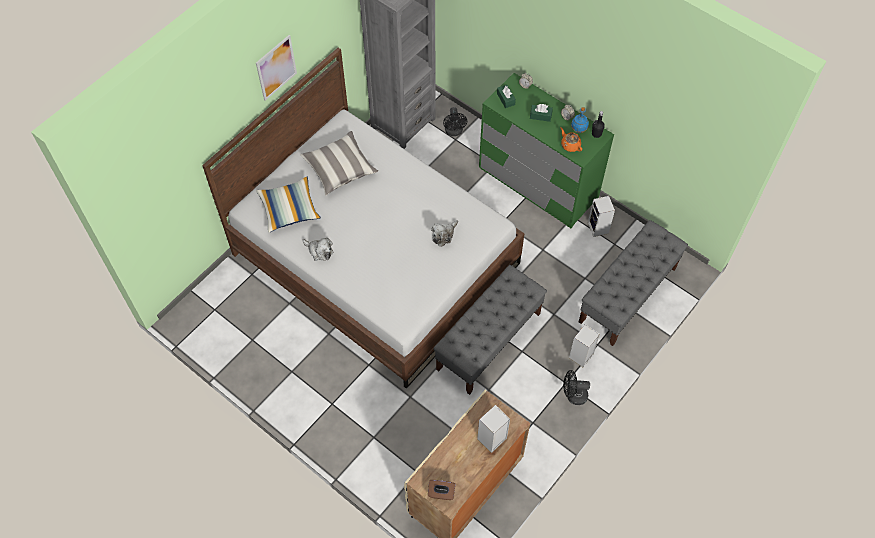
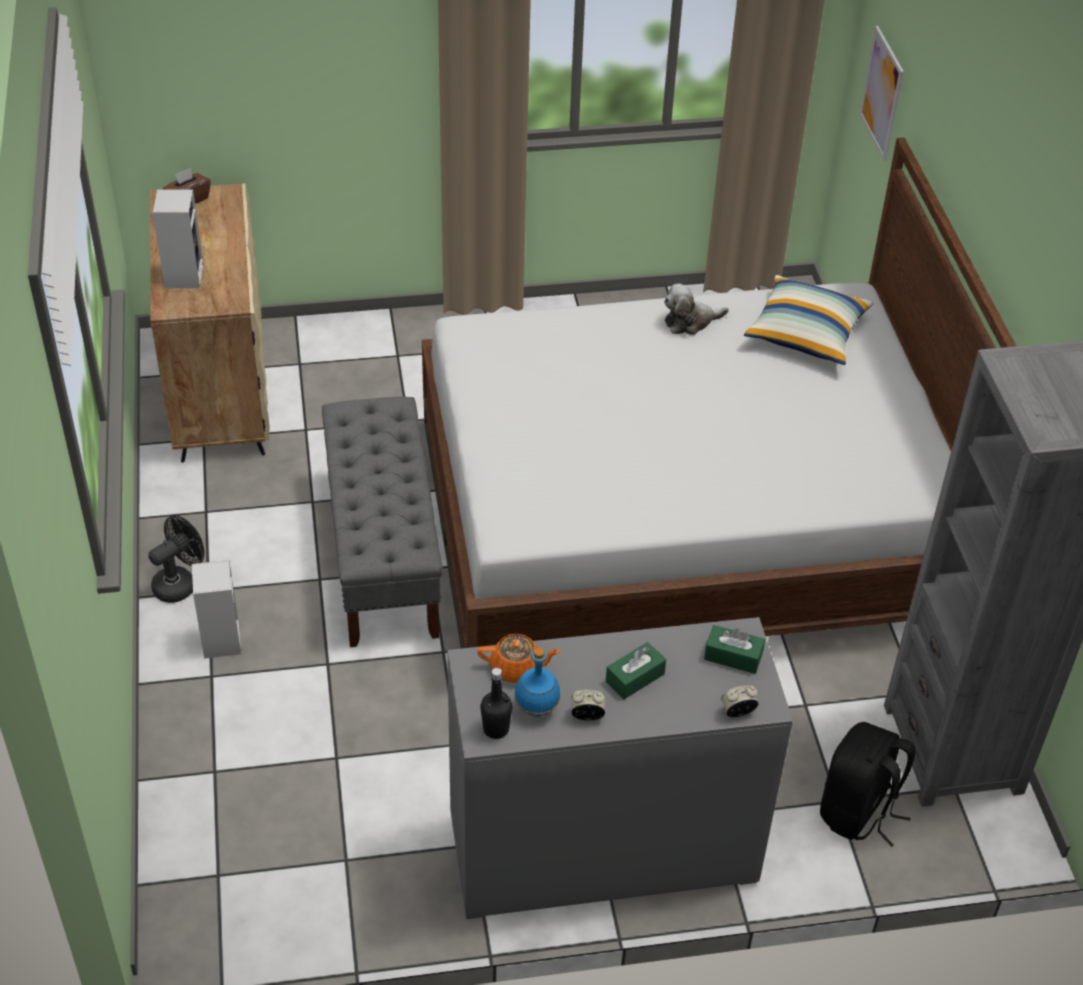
camera: 130 degrees right, 15 degrees down
picture [256,35,297,101] -> picture moved to [860,26,904,161]
pillow [300,131,378,195] -> none
plush toy [431,220,458,247] -> none
black fan [443,107,467,136] -> black backpack [820,722,916,847]
green dresser [479,73,614,228] -> grey dresser [447,617,793,919]
grey bench [579,220,688,346] -> none
speaker [588,196,615,237] -> none

